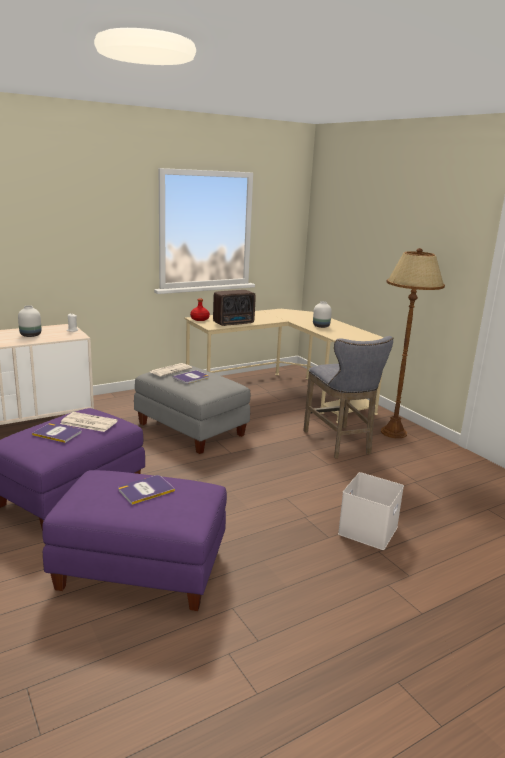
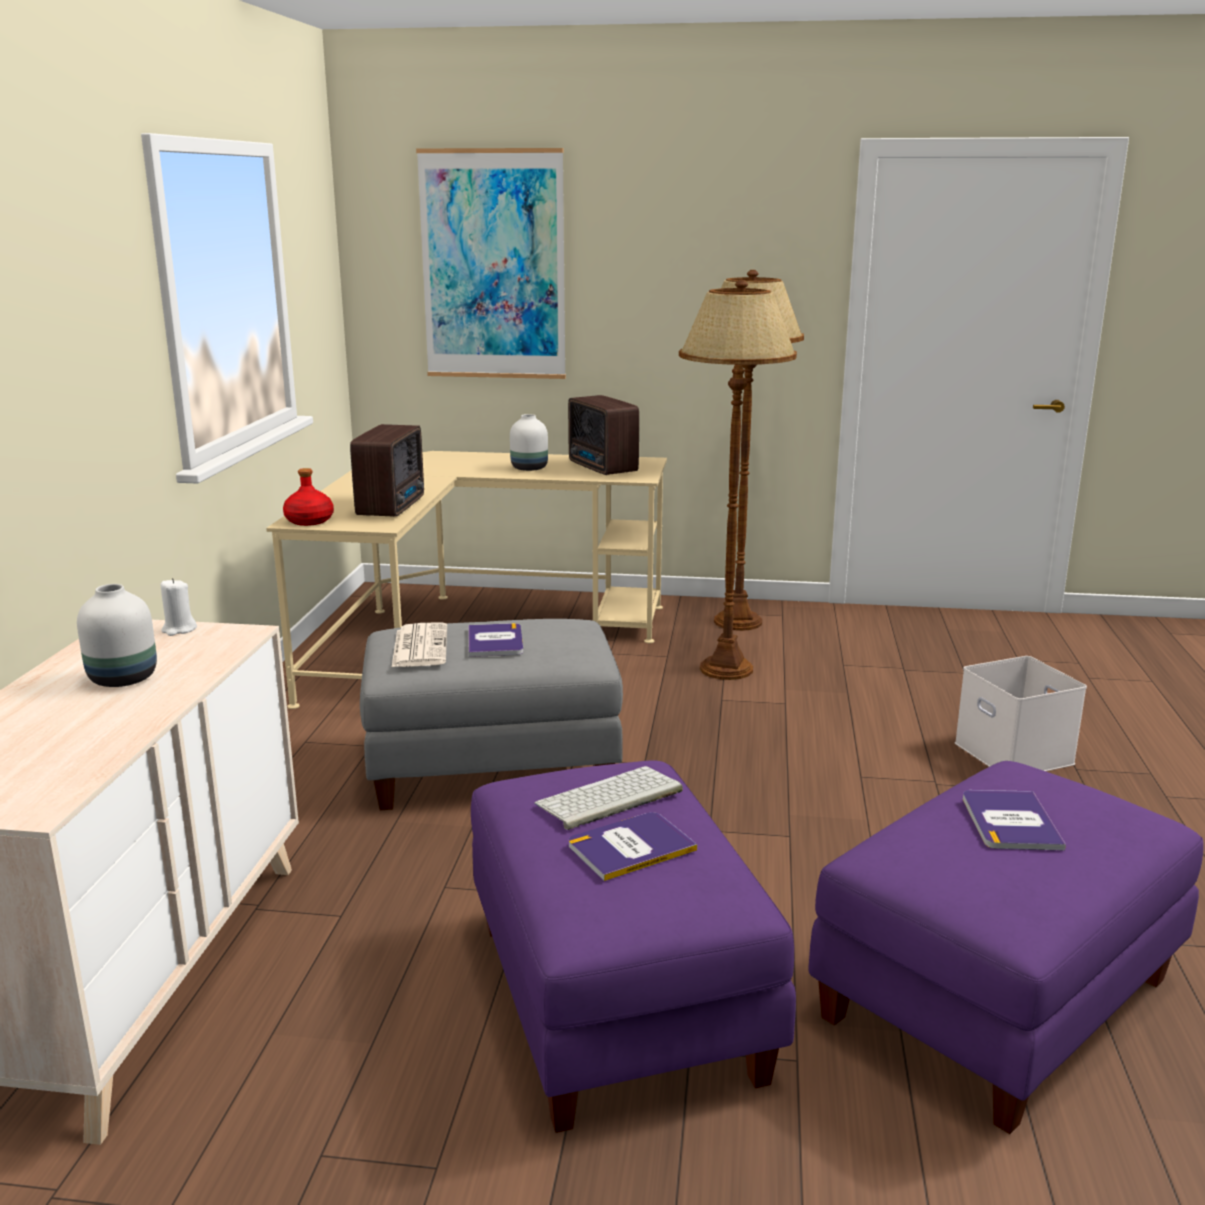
camera: 50 degrees left, 0 degrees up
newspaper [60,412,118,432] -> keyboard [534,766,683,830]
grey stool [303,336,393,458] -> brown floor lamp [679,280,797,680]
none -> picture [416,148,566,379]
none -> radio [568,395,639,475]

